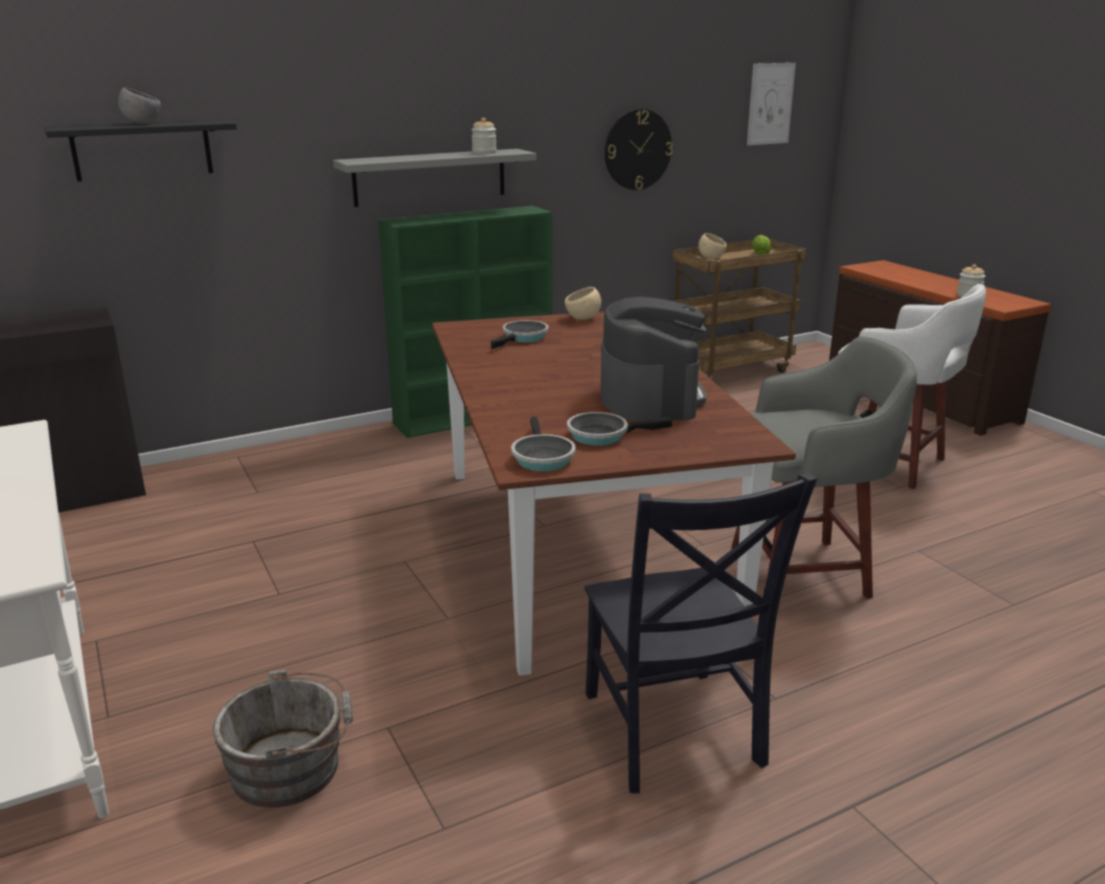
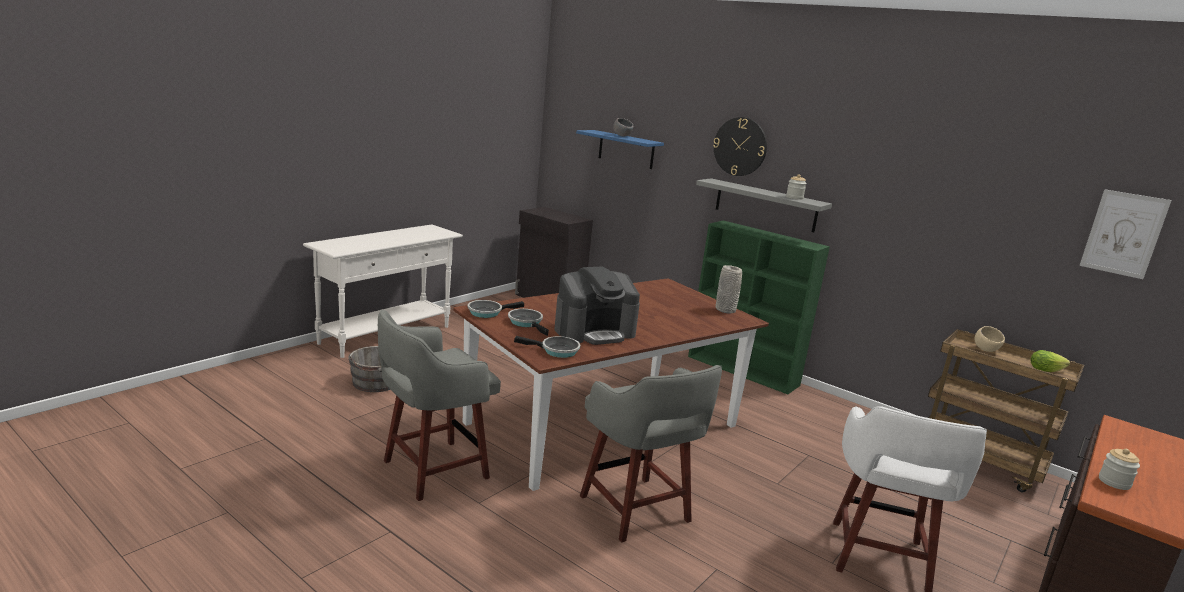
camera: 65 degrees right, 5 degrees down
black shelf [44,119,237,182] -> blue shelf [576,130,664,169]
frying pan [491,320,549,349] -> frying pan moved to [514,336,580,358]
beige bowl [565,287,601,320] -> grey vase [716,265,742,314]
black chair [585,473,817,793] -> grey stool [378,310,501,501]
wall clock [605,109,673,190] -> wall clock moved to [713,117,767,176]

